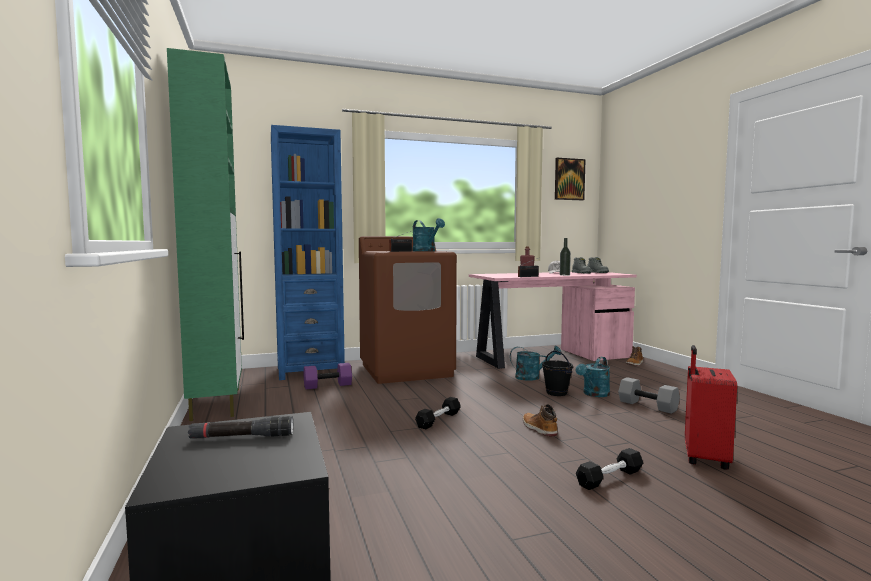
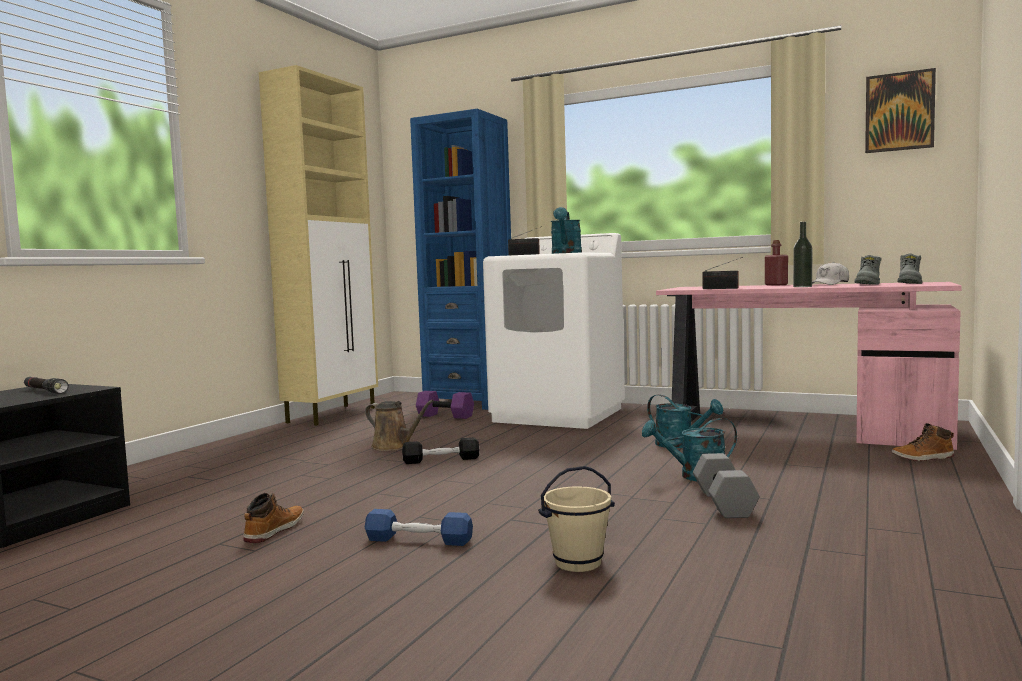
camera: 45 degrees right, 0 degrees up
green cabinet [167,48,244,421] -> beige cabinet [259,65,378,426]
brown washing machine [359,236,457,384] -> white washing machine [483,233,625,429]
boot [523,404,558,437] -> boot moved to [243,493,304,543]
black bucket [542,350,573,396] -> none
black dumbbell [576,448,643,490] -> blue dumbbell [365,509,473,546]
red suitcase [685,345,737,470] -> beige bucket [538,466,615,572]
none -> brown watering can [365,400,434,451]

